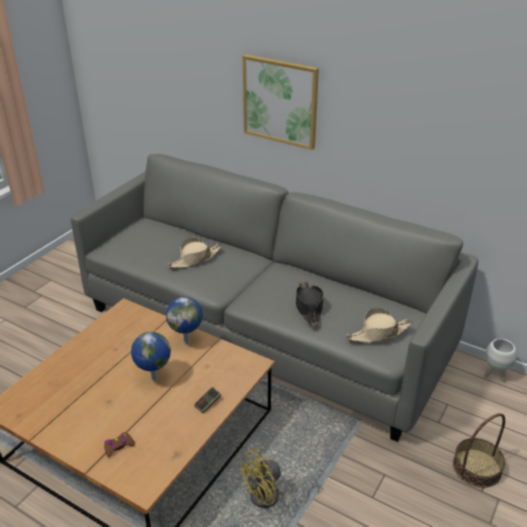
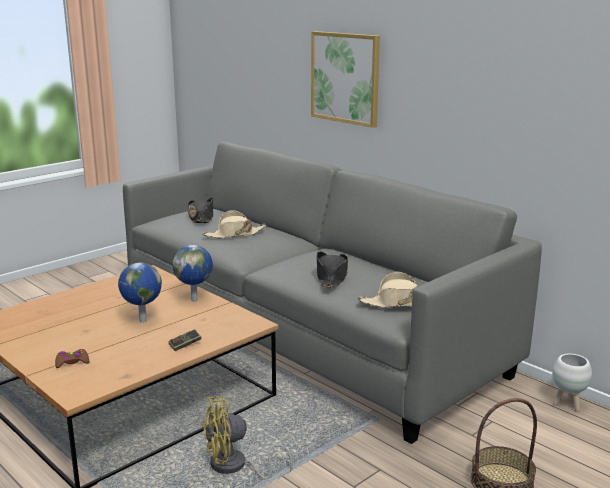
camera: 15 degrees right, 15 degrees down
none -> black hat [188,198,213,223]

